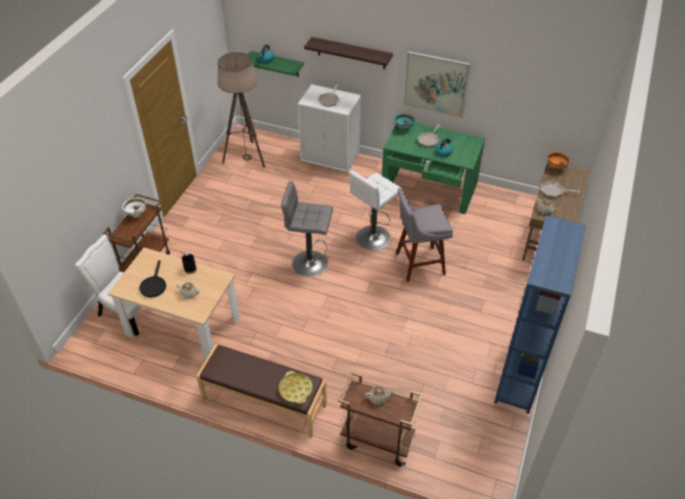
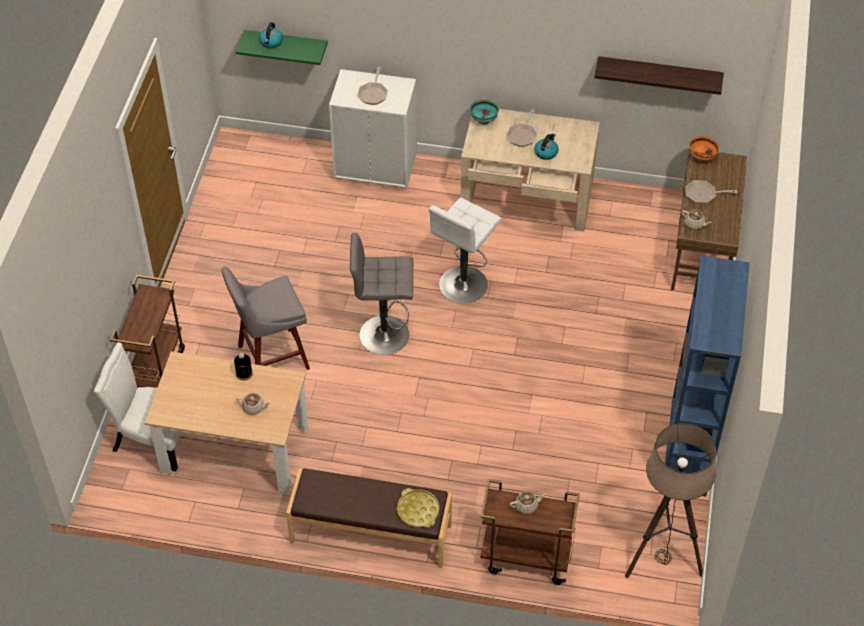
camera: 10 degrees left, 5 degrees up
white bowl [122,197,146,218] -> none
black frying pan [140,260,166,298] -> none
floor lamp [218,52,265,168] -> floor lamp moved to [625,423,716,578]
shelf [304,37,393,69] -> shelf moved to [595,56,724,95]
green desk [382,122,485,214] -> beige desk [460,109,600,232]
grey stool [396,188,453,282] -> grey stool moved to [222,266,310,370]
picture [404,51,470,118] -> none

